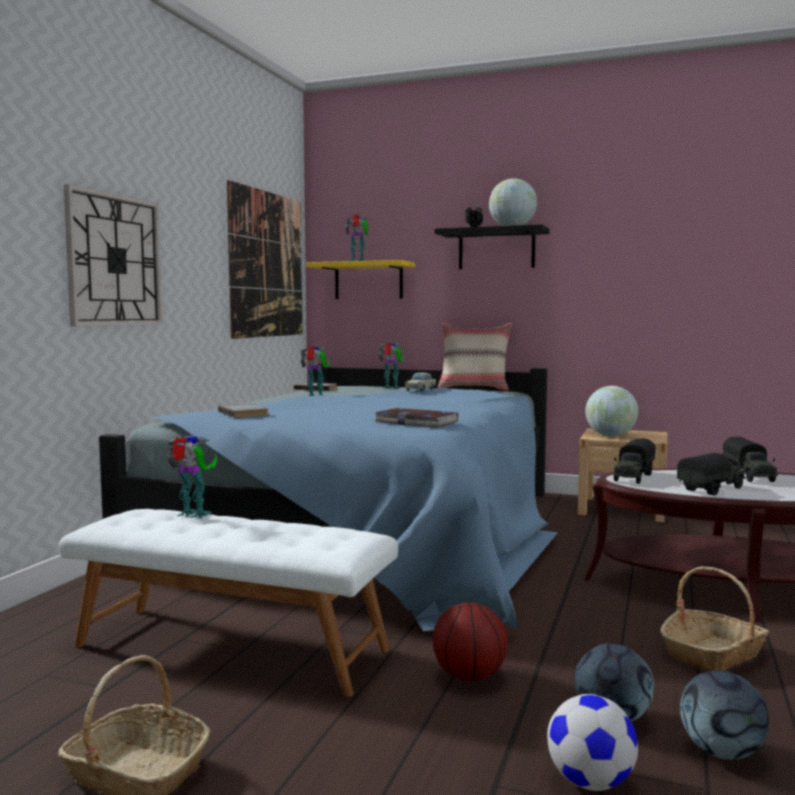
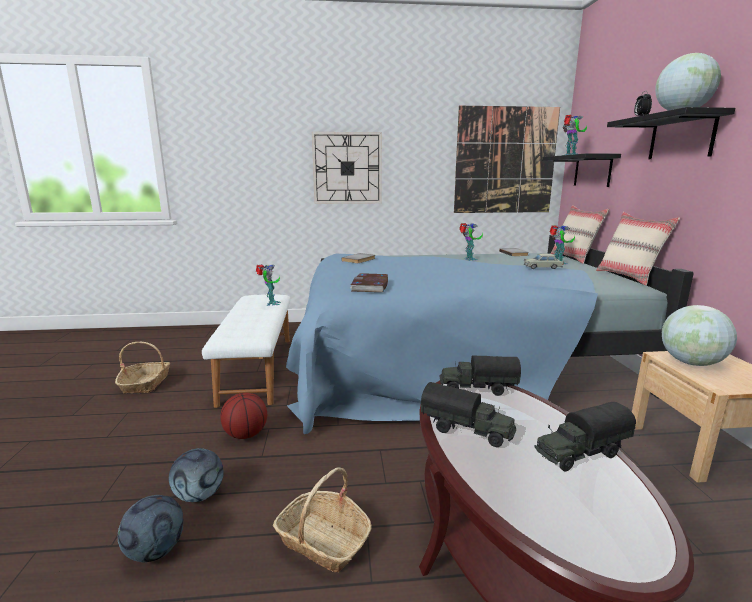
camera: 65 degrees right, 10 degrees up
yellow shelf [306,260,415,299] -> black shelf [542,153,621,187]
football [547,694,638,791] -> none
none -> beige pillow [551,205,609,264]

